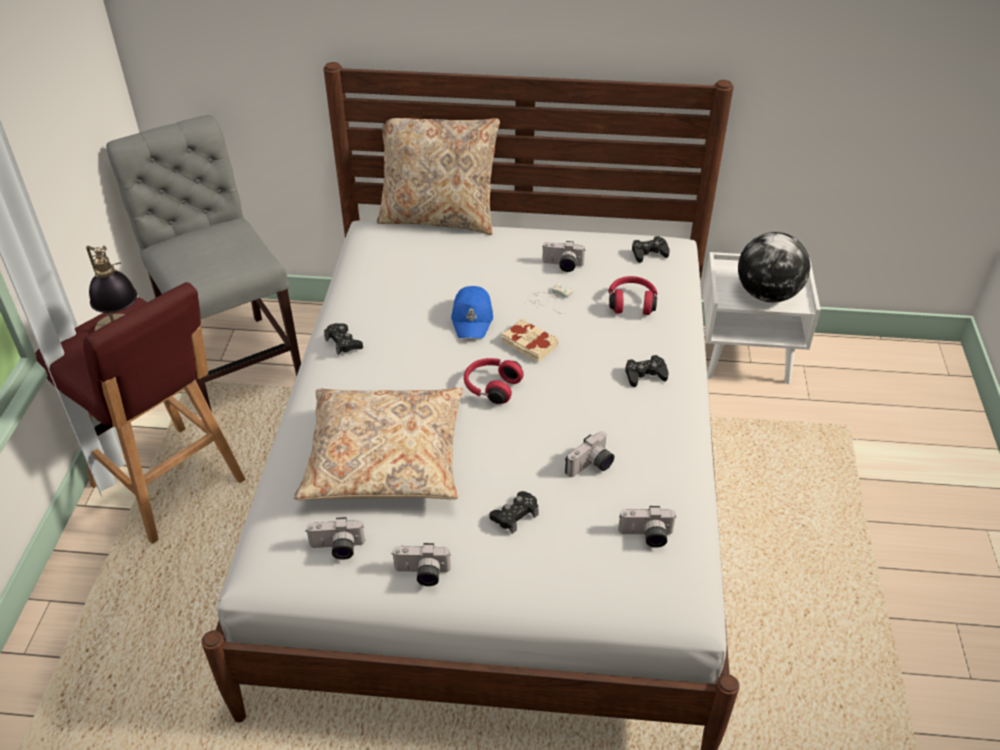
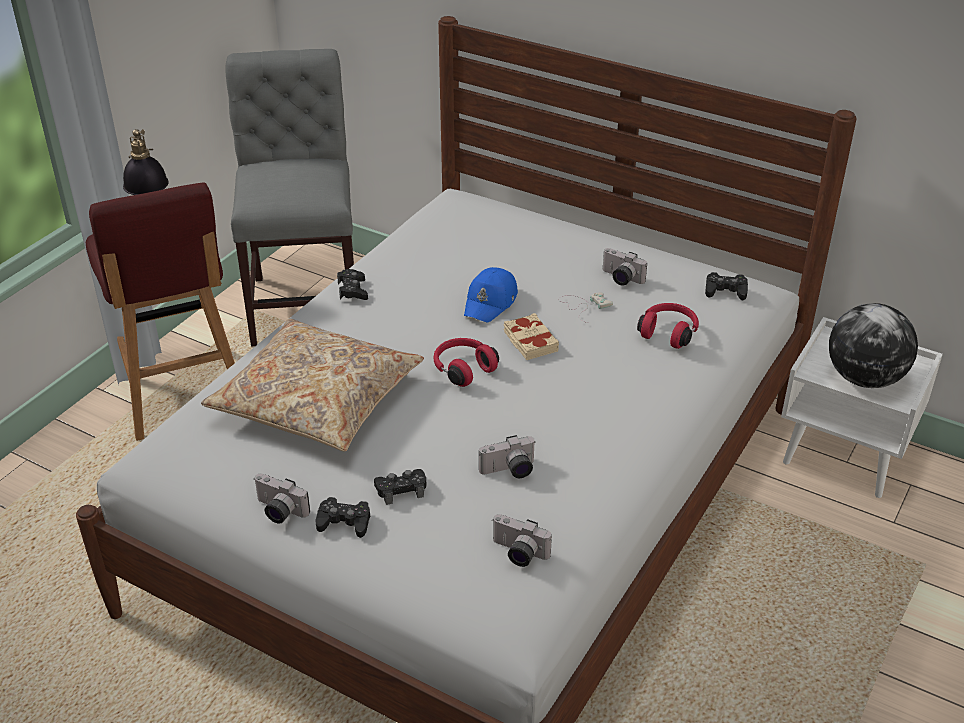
camera: 25 degrees right, 5 degrees down
camera [306,517,365,560] -> none
beige pillow [377,118,500,235] -> none
black game controller [625,355,668,387] -> black game controller moved to [316,497,370,538]

